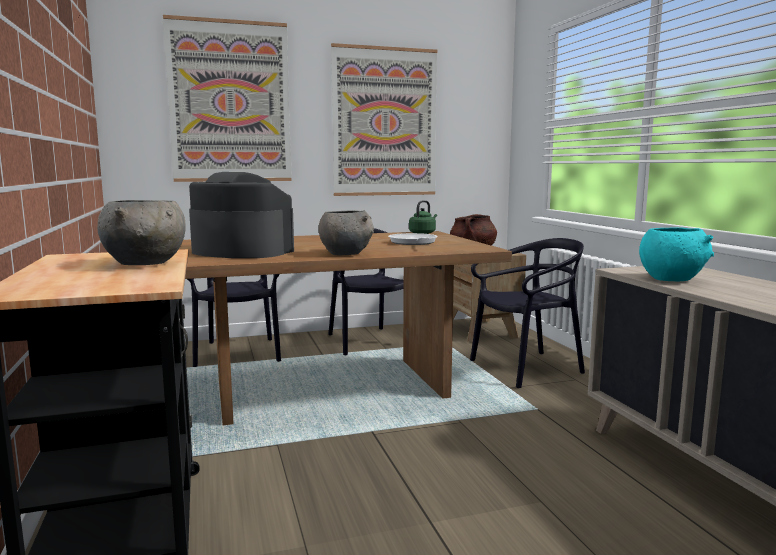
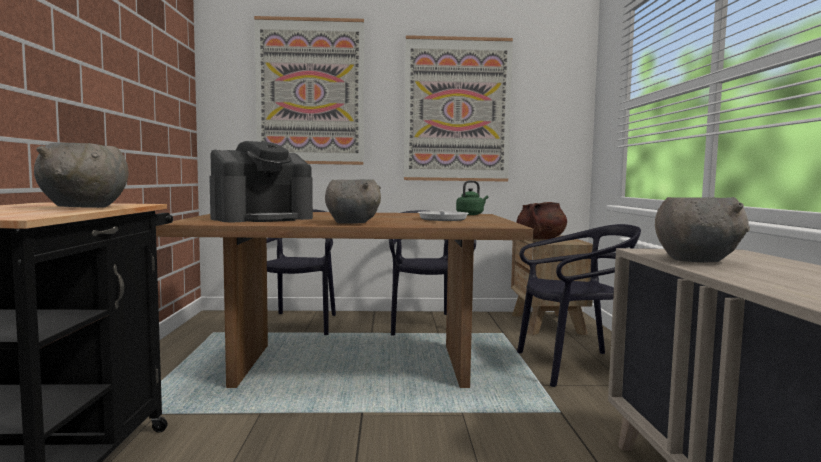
camera: 15 degrees right, 5 degrees down
coffee machine [189,172,294,258] -> coffee machine turned 105 degrees clockwise [209,141,313,222]
turquoise bowl [639,228,714,281] -> grey bowl [655,197,750,262]

